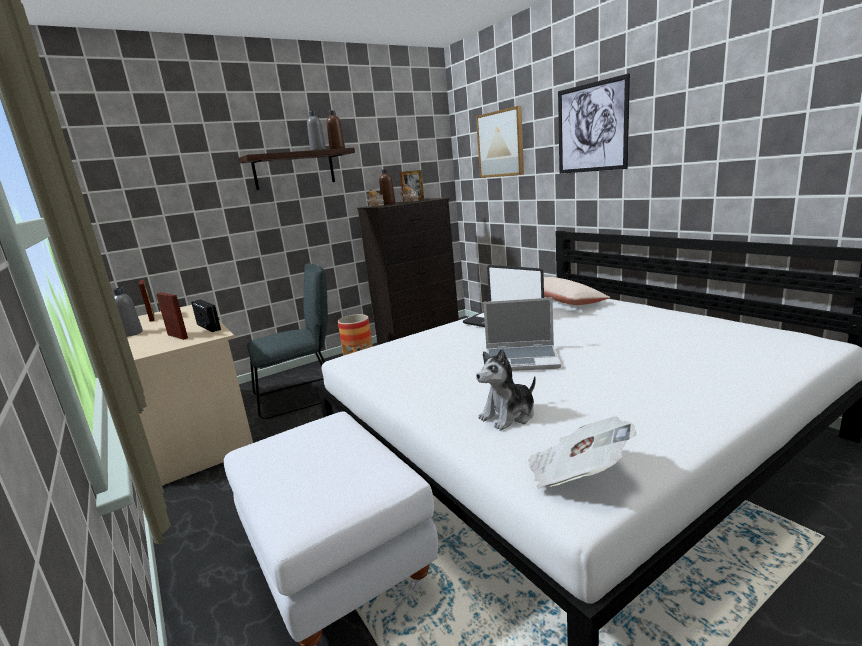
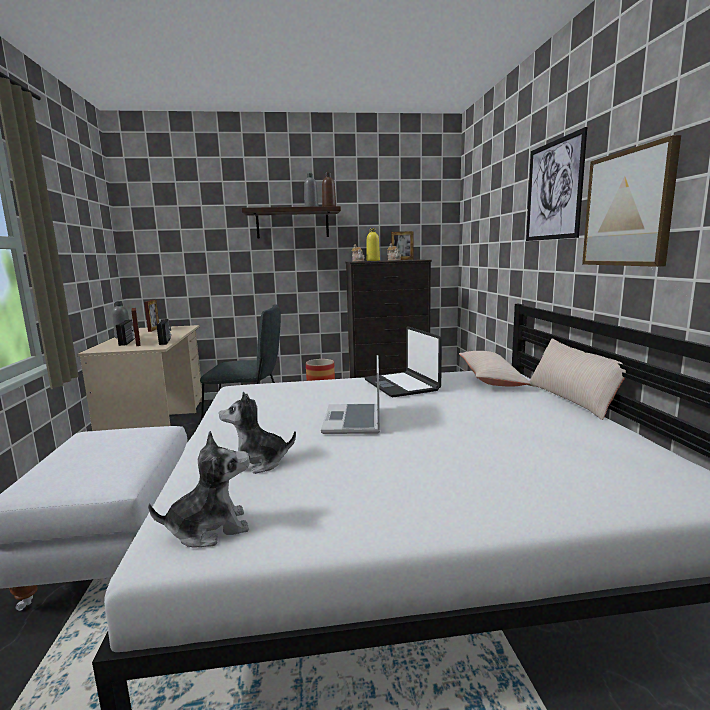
camera: 25 degrees right, 5 degrees down
brown bottle [379,169,395,205] -> yellow bottle [366,228,380,261]
picture [476,106,524,178] -> picture moved to [582,135,681,267]
laptop [483,297,561,371] -> laptop turned 60 degrees clockwise [321,355,380,434]
newspaper [528,416,636,489] -> plush toy [148,431,250,548]
none -> radio [116,320,135,346]
none -> beige pillow [528,338,626,420]

